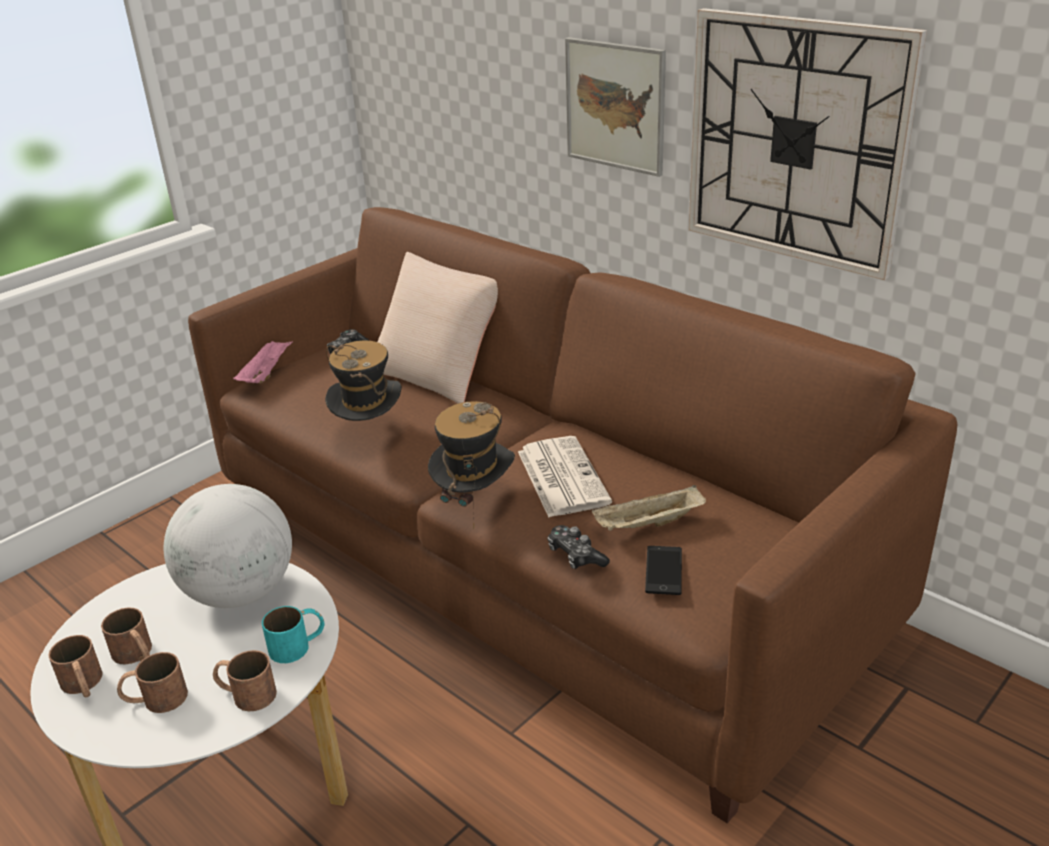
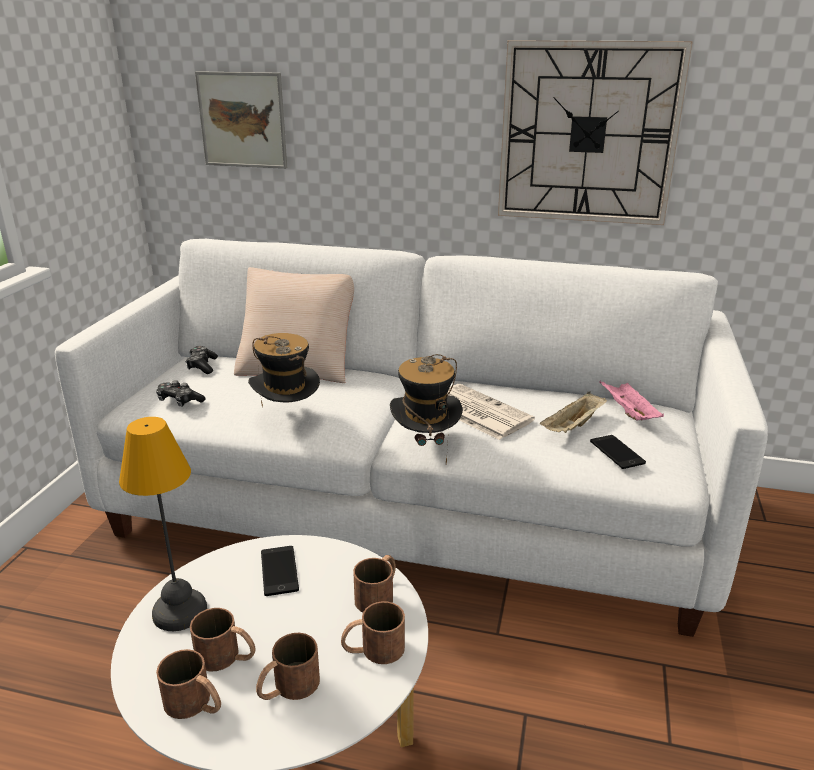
camera: 30 degrees left, 5 degrees down
globe [164,484,292,608] -> phone [261,546,299,596]
brown sofa [188,207,957,823] -> white sofa [55,239,768,637]
pink tray [233,341,293,383] -> pink tray moved to [599,380,664,421]
turquoise mug [262,606,324,663] -> brown mug [353,555,396,612]
game controller [547,525,610,569] -> game controller moved to [156,380,205,406]
picture [565,37,666,177] -> picture moved to [195,71,287,169]
none -> table lamp [119,417,207,631]

